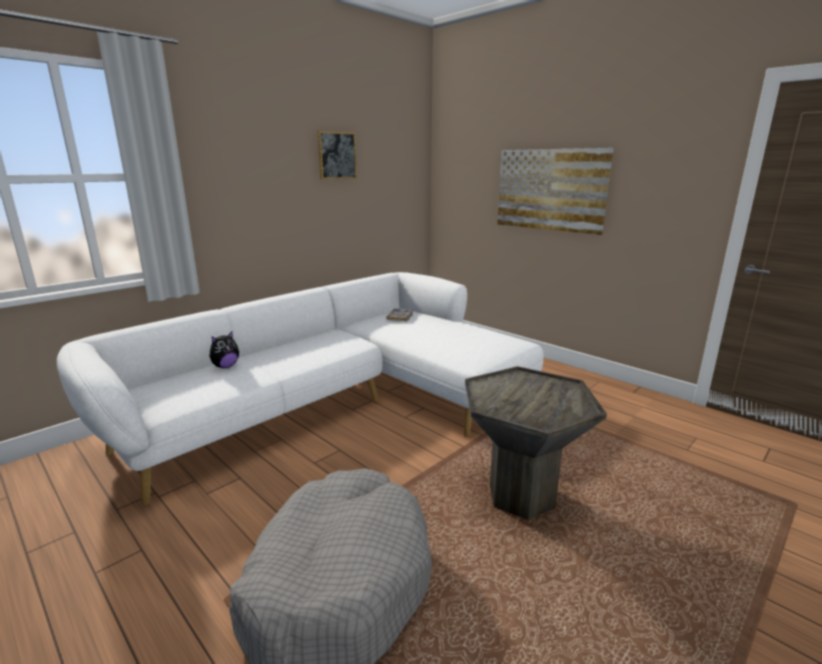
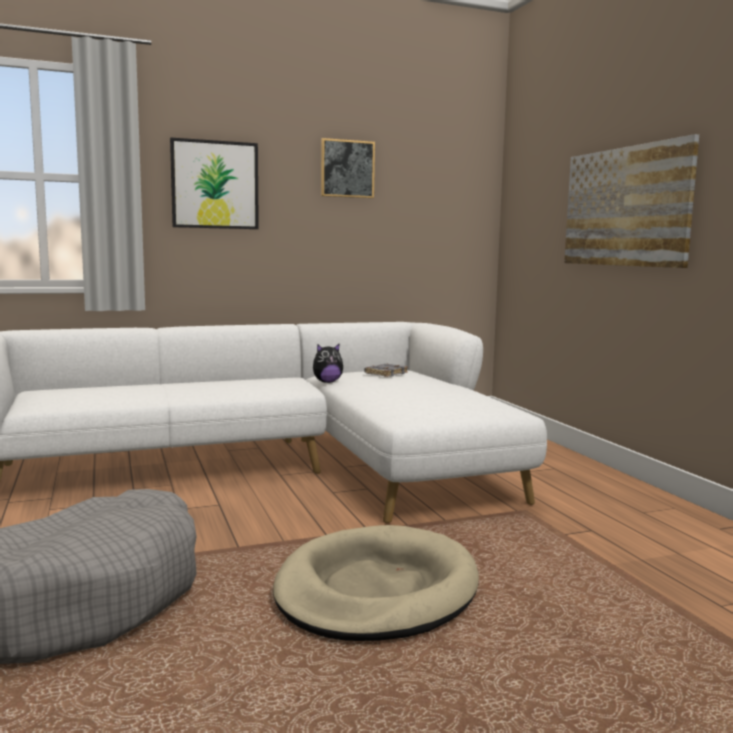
camera: 25 degrees right, 10 degrees down
plush toy [209,332,239,368] -> plush toy moved to [313,343,343,383]
grey side table [465,366,607,520] -> beige dog bed [273,525,479,641]
none -> picture [170,138,259,229]

